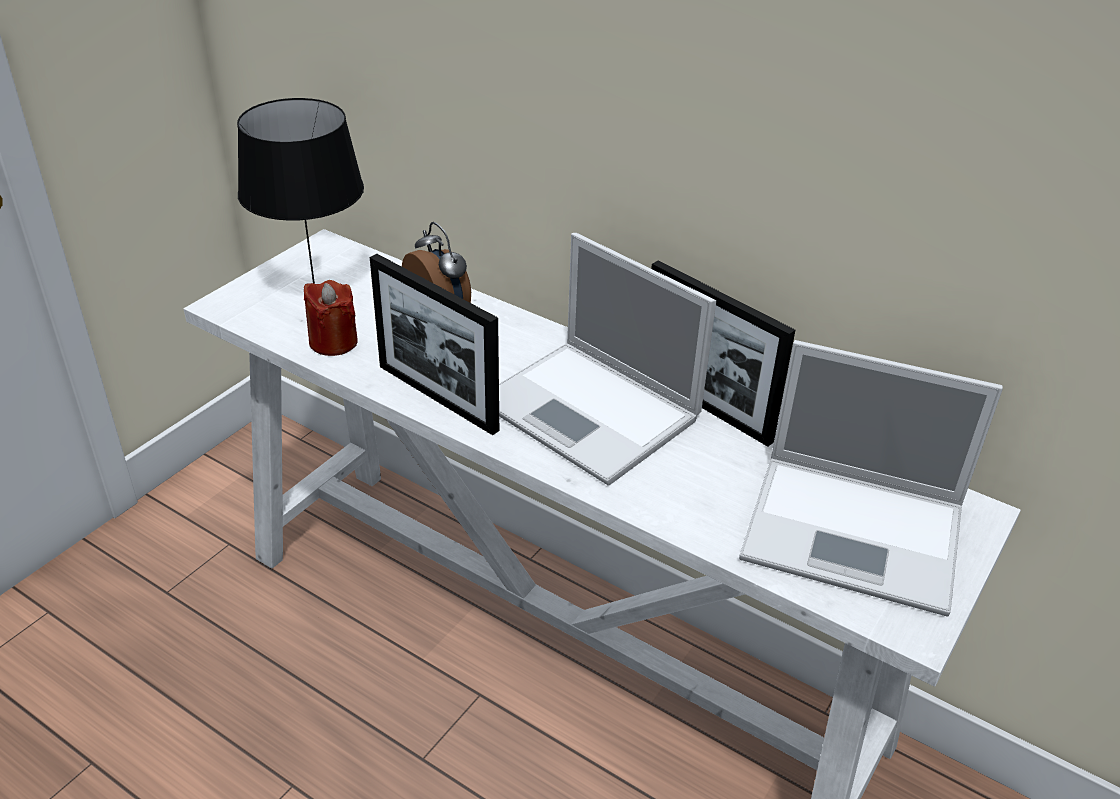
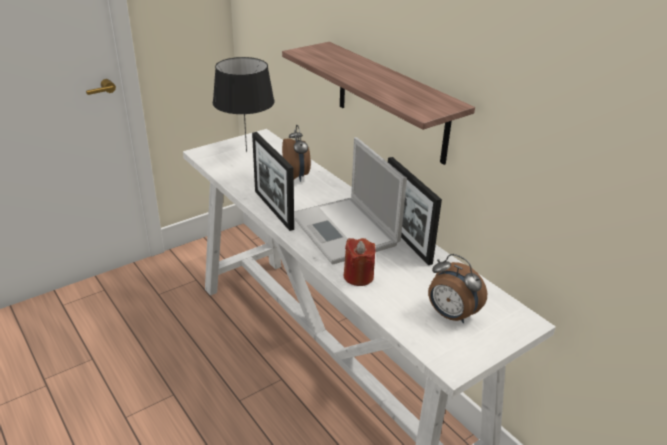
camera: 20 degrees right, 5 degrees down
red candle [304,280,358,356] -> red candle moved to [344,238,376,286]
laptop [739,340,1003,617] -> alarm clock [428,254,487,323]
none -> shelf [282,42,475,165]

